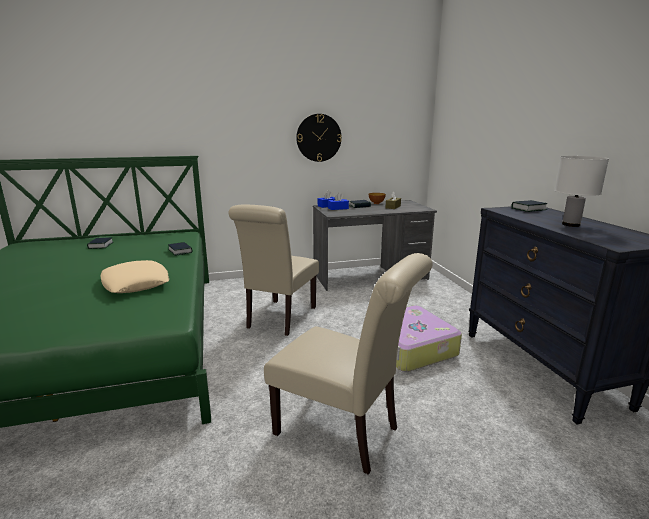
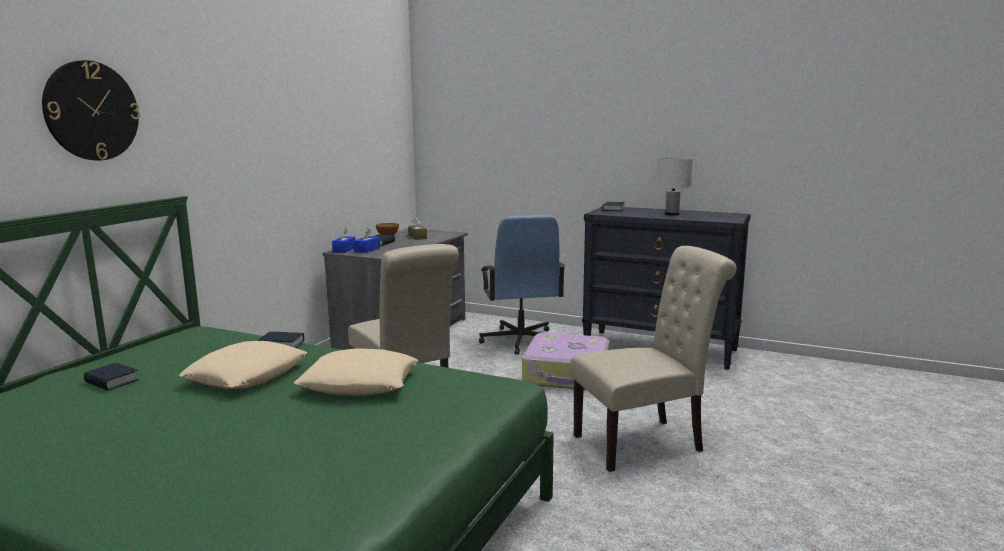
camera: 50 degrees left, 5 degrees down
wall clock [296,114,342,162] -> wall clock moved to [42,60,140,160]
none -> beige pillow [179,341,307,389]
none -> blue office chair [479,215,565,355]

